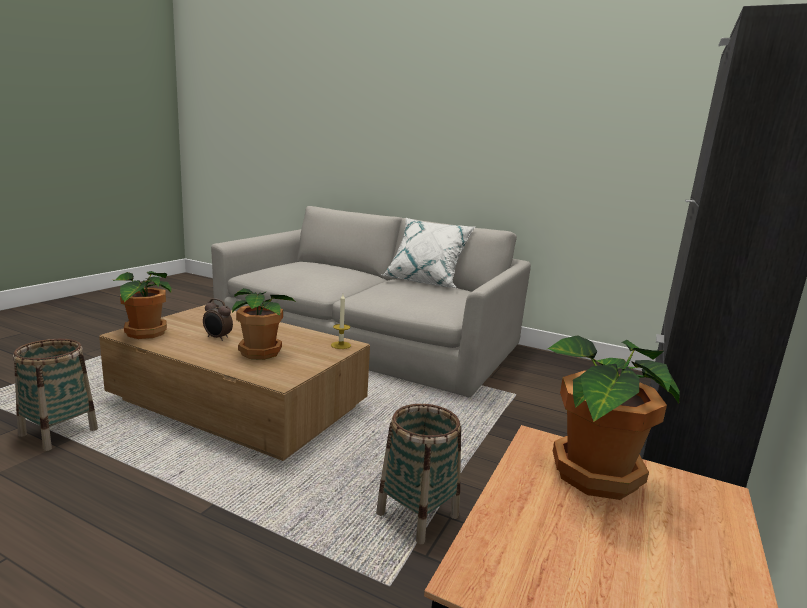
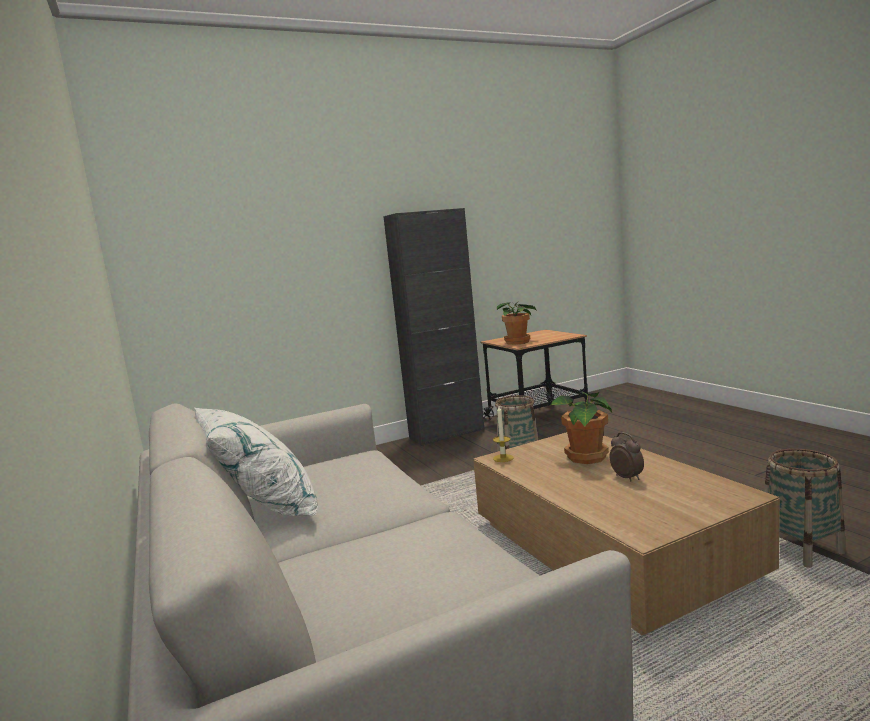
camera: 140 degrees left, 5 degrees down
potted plant [113,271,171,339] -> none

